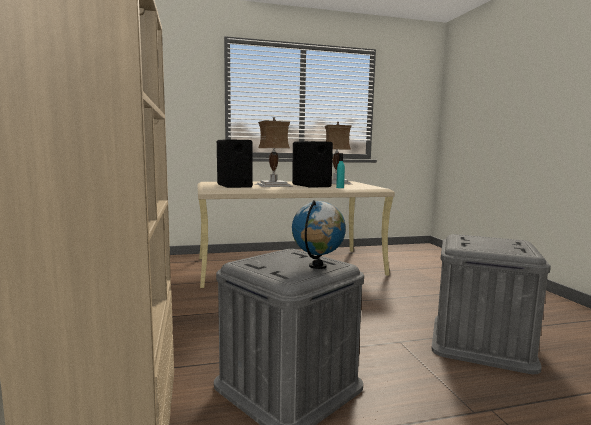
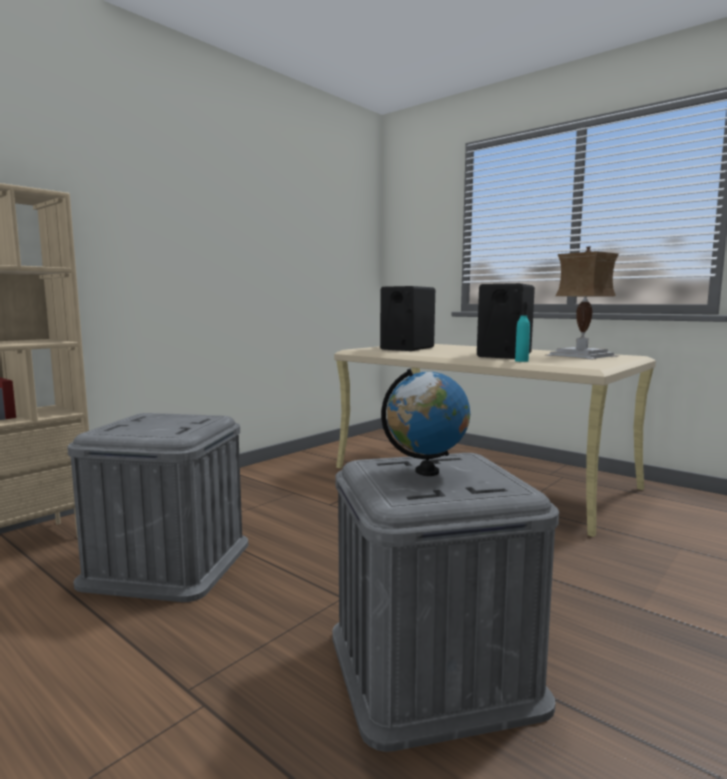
camera: 55 degrees right, 0 degrees up
table lamp [255,117,293,187] -> none
globe [292,200,346,269] -> globe moved to [381,369,470,476]

